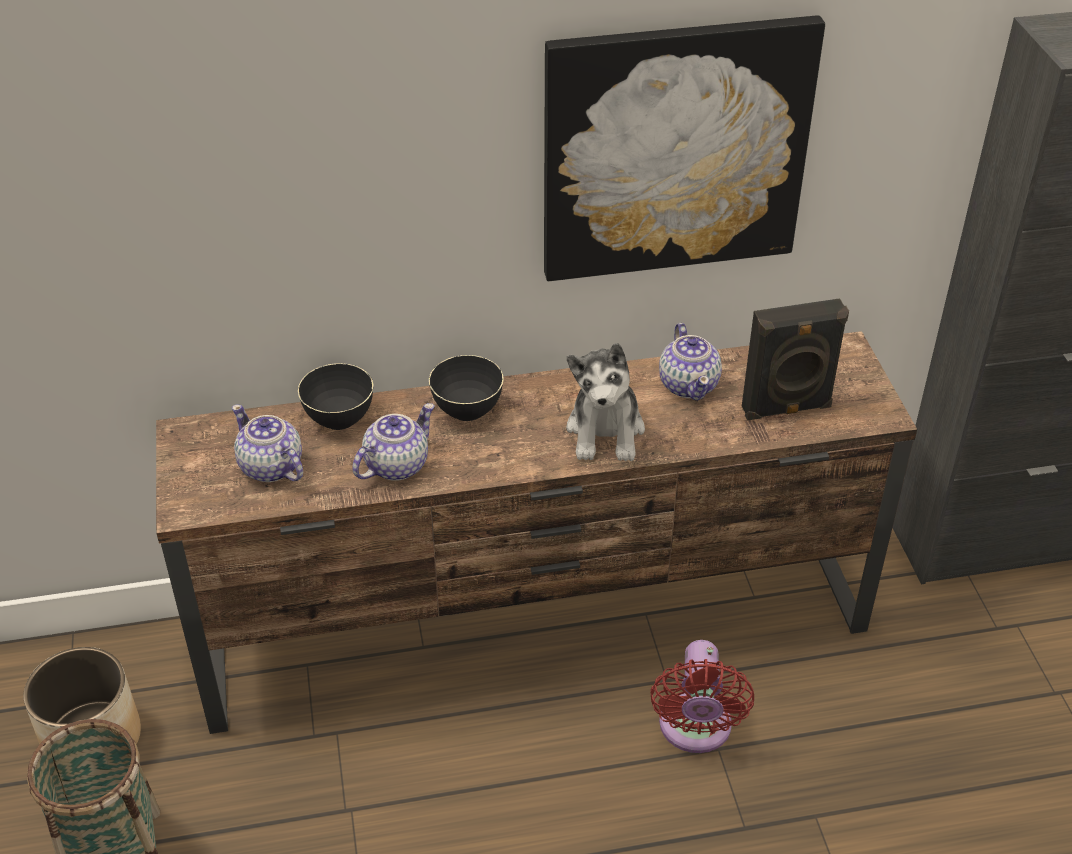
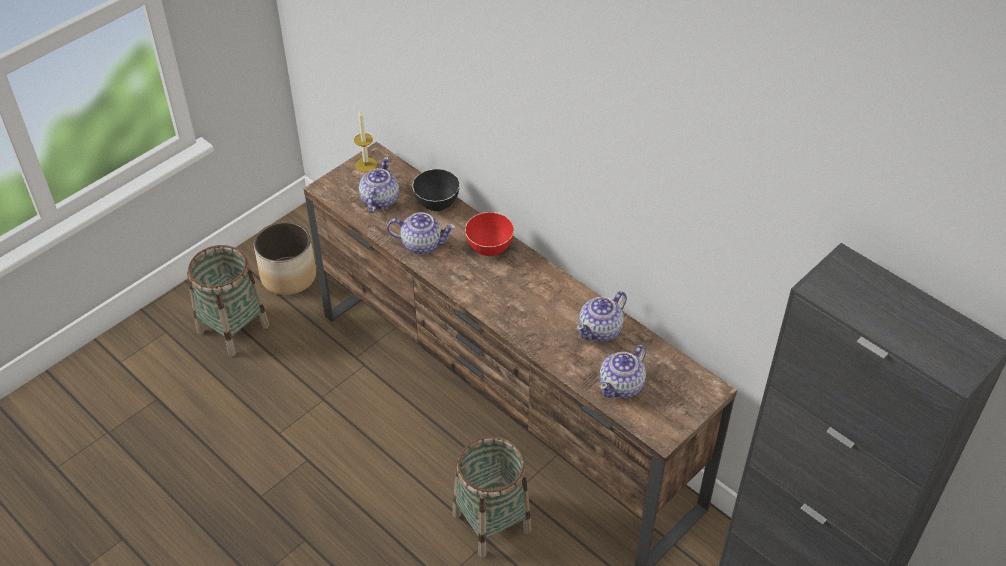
camera: 55 degrees right, 5 degrees up
black bowl [429,355,504,421] -> red bowl [465,212,514,256]
picture [544,16,825,281] -> none
plush toy [566,343,645,461] -> none
red fan [650,640,754,753] -> basket [452,436,532,558]
black speaker [742,298,849,421] -> teapot [599,344,646,398]
none -> candle [354,111,377,172]

